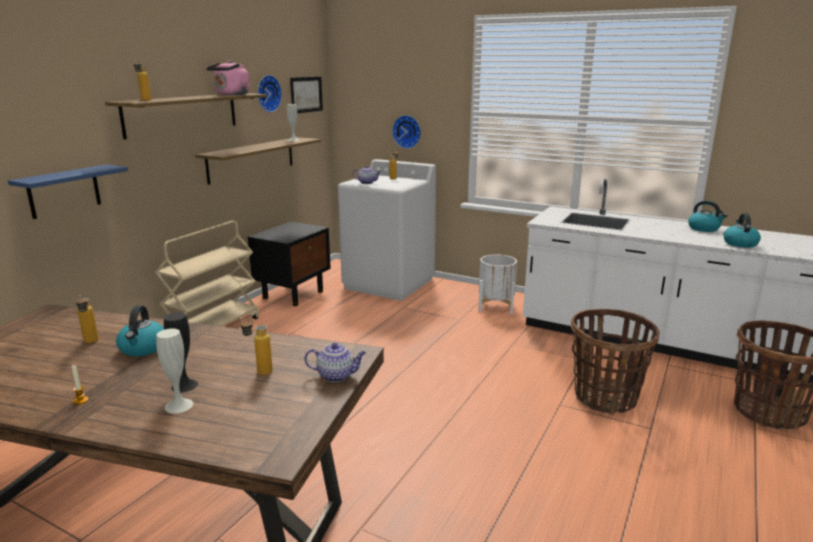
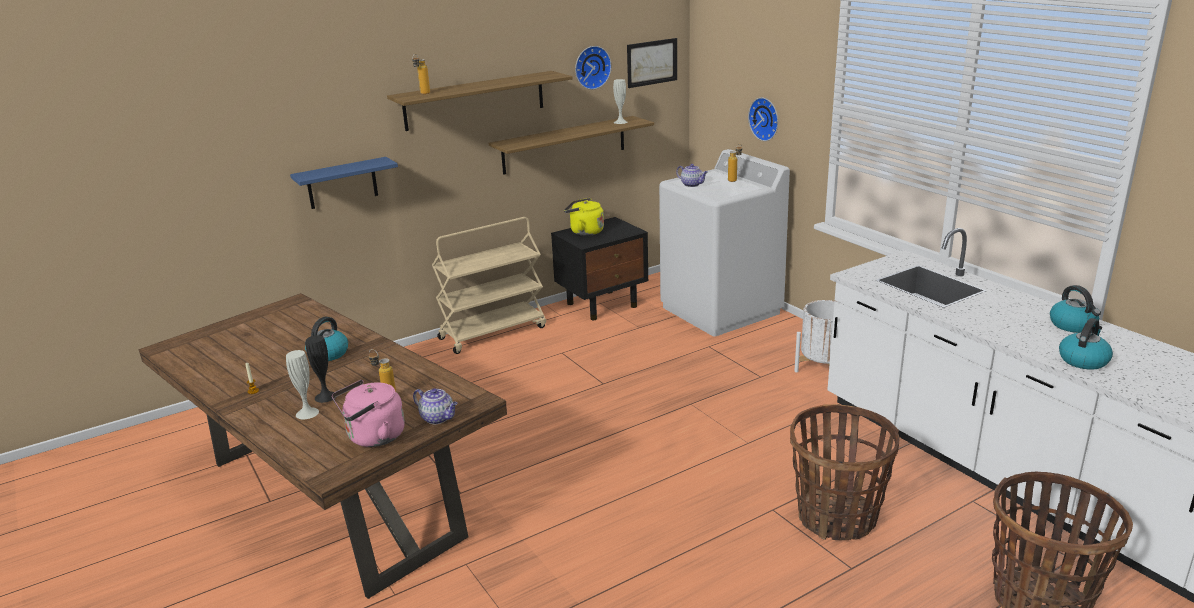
camera: 30 degrees right, 5 degrees up
bottle [76,294,98,343] -> none
pink kettle [206,61,249,95] -> pink kettle moved to [332,380,405,447]
none -> yellow kettle [564,198,604,236]

